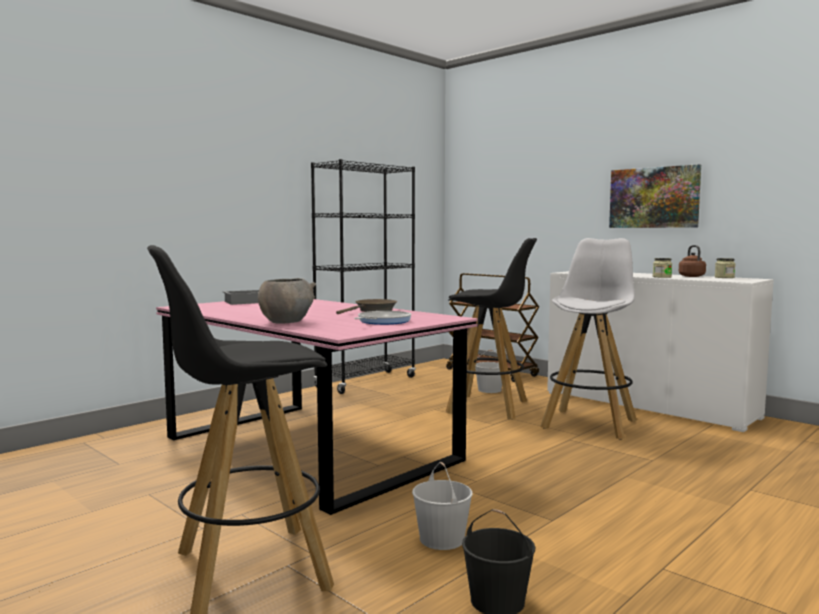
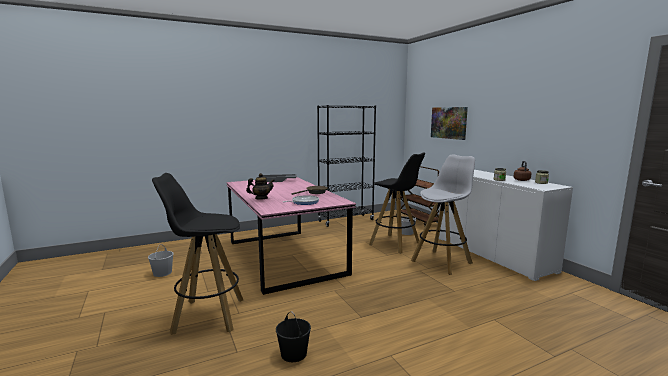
camera: 20 degrees right, 5 degrees up
grey bowl [258,278,316,324] -> teapot [246,173,275,199]
white bucket [412,462,473,550] -> white bucket moved to [148,244,174,277]
picture [609,164,701,228] -> picture moved to [431,107,468,140]

